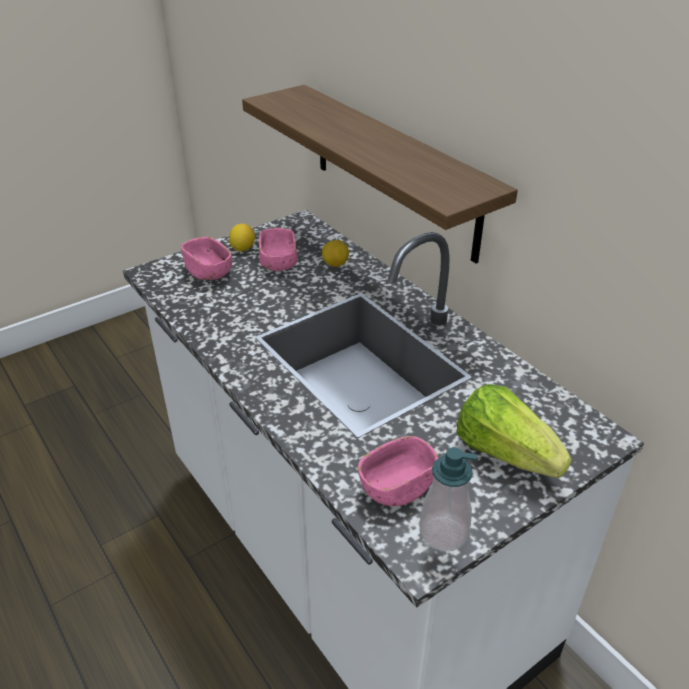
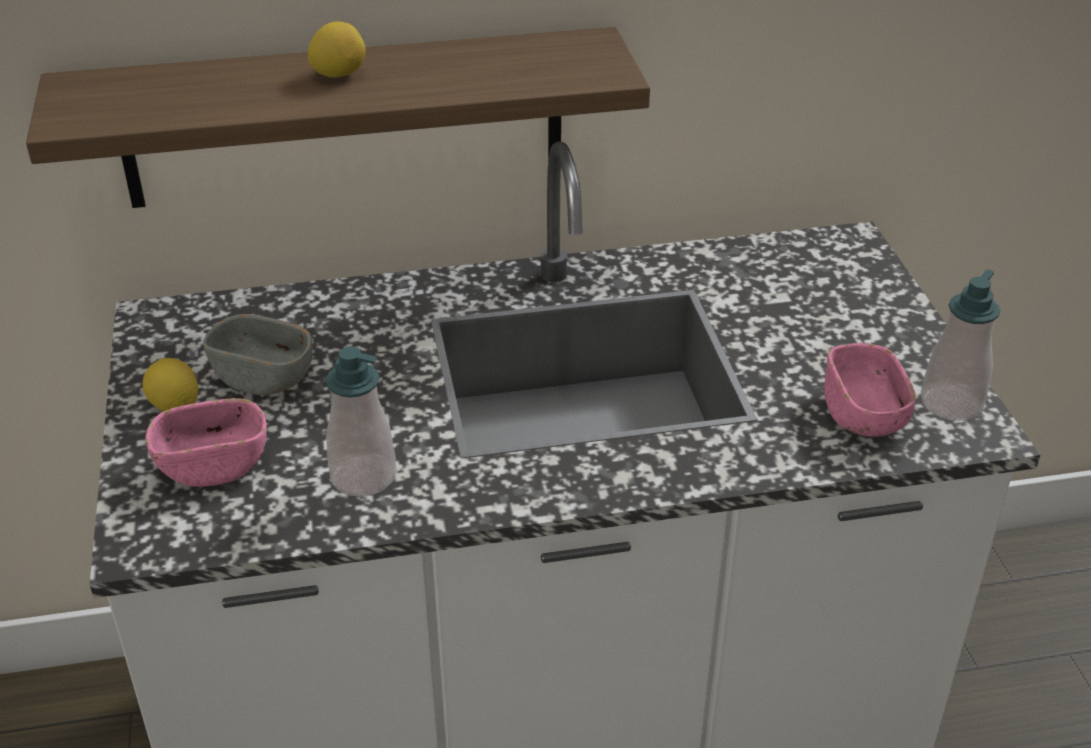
camera: 65 degrees left, 0 degrees up
pink bowl [259,228,298,271] -> grey bowl [203,314,313,395]
lemon [322,240,349,267] -> lemon moved to [308,21,366,78]
lettuce [457,384,572,478] -> none
none -> soap dispenser [326,346,397,497]

